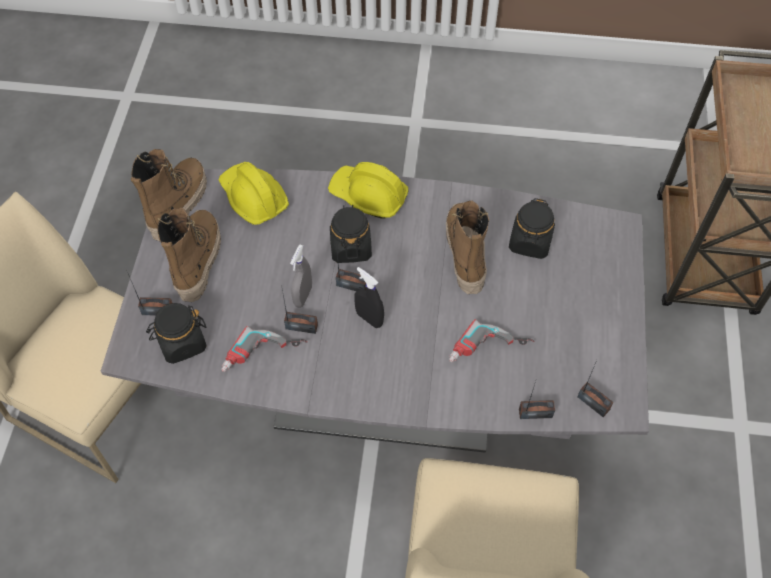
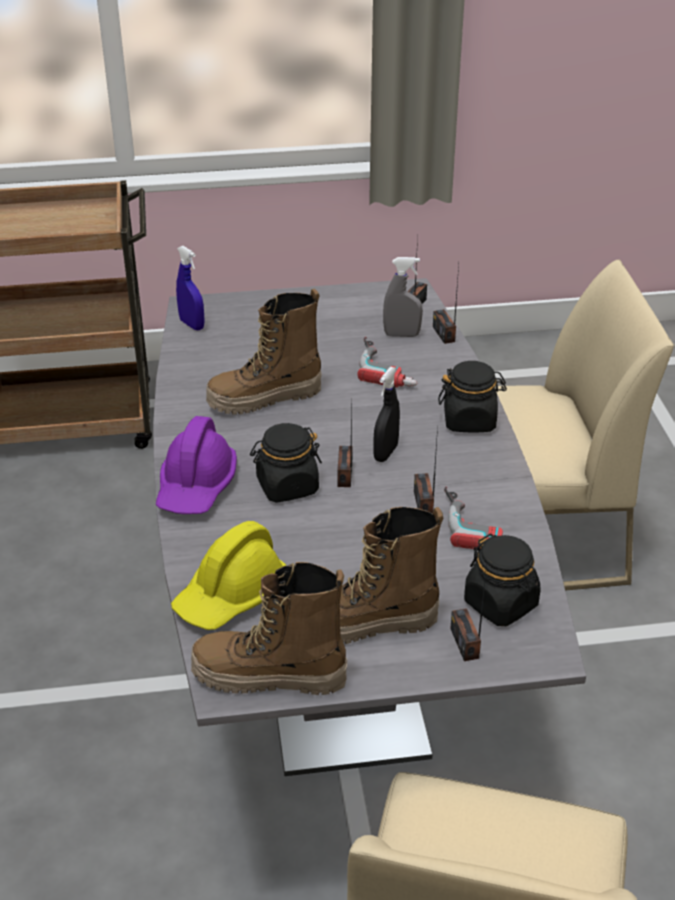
camera: 105 degrees left, 20 degrees down
grey spray bottle [290,244,312,308] -> grey spray bottle moved to [383,257,423,337]
yellow hard hat [328,162,409,219] -> purple hard hat [156,416,237,514]
black jar [509,198,555,259] -> black jar moved to [438,361,507,433]
none -> blue spray bottle [176,246,205,330]

